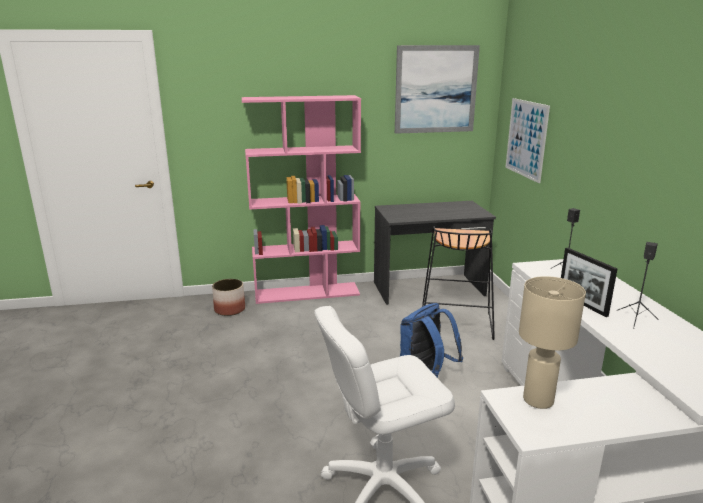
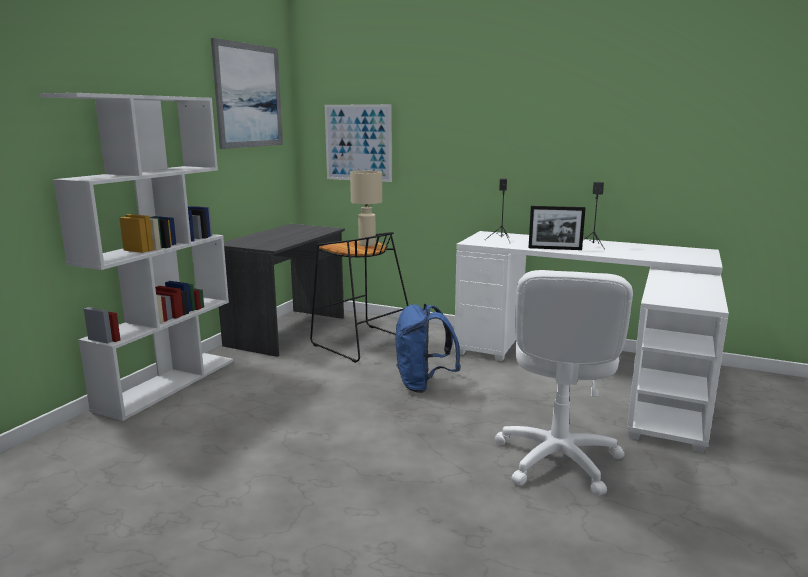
camera: 55 degrees left, 5 degrees down
planter [212,279,245,316] -> none
pink bookcase [242,95,361,304] -> white bookcase [40,93,234,421]
beige table lamp [519,276,586,409] -> beige table lamp moved to [350,171,382,246]

